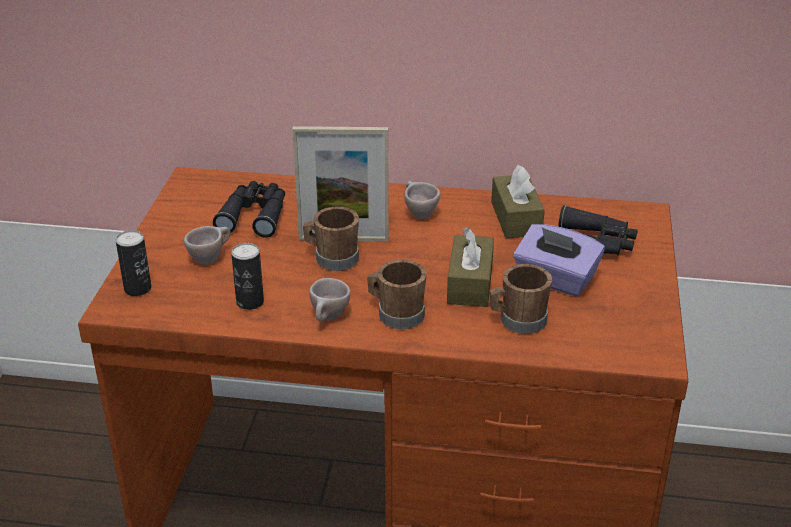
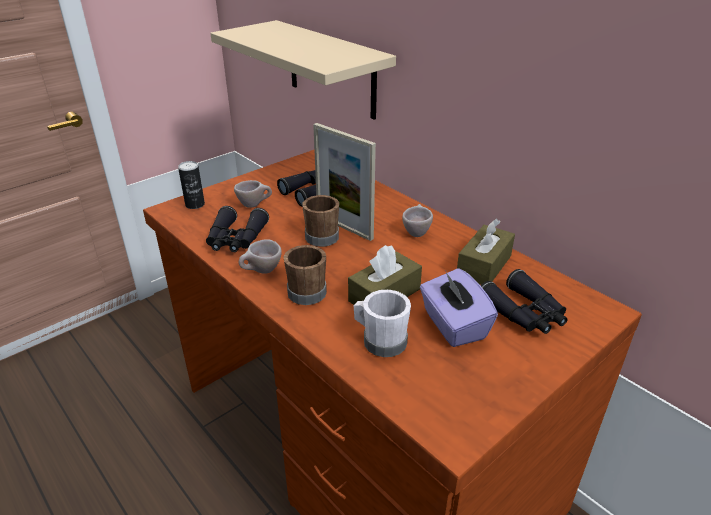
camera: 40 degrees right, 0 degrees up
can [231,243,264,310] -> black binoculars [206,206,269,252]
brown mug [490,264,552,334] -> white mug [354,290,411,357]
none -> beige shelf [210,20,396,120]

